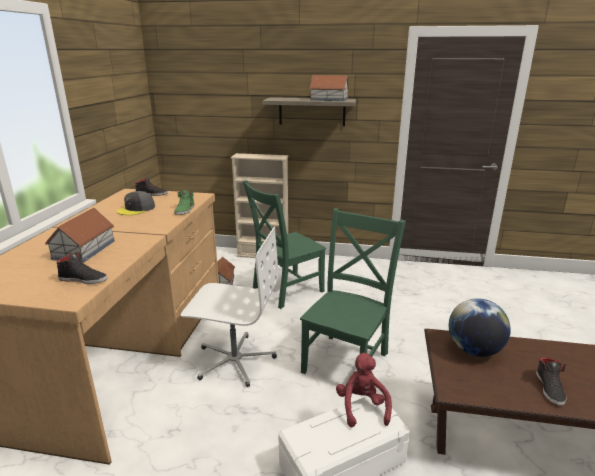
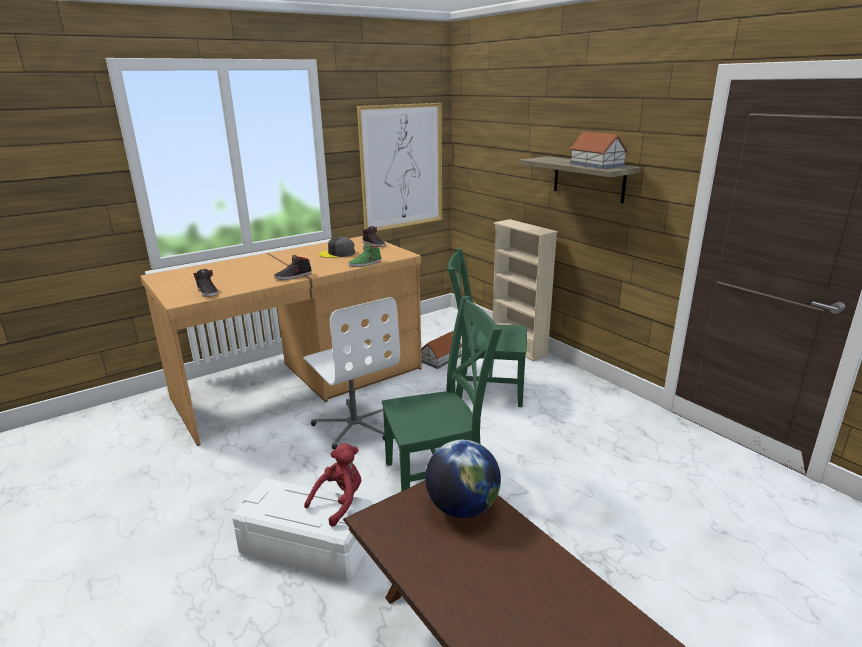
camera: 45 degrees right, 0 degrees up
toy house [45,208,115,263] -> none
black shoe [536,357,566,406] -> black shoe moved to [274,255,312,280]
none -> picture [357,103,442,231]

